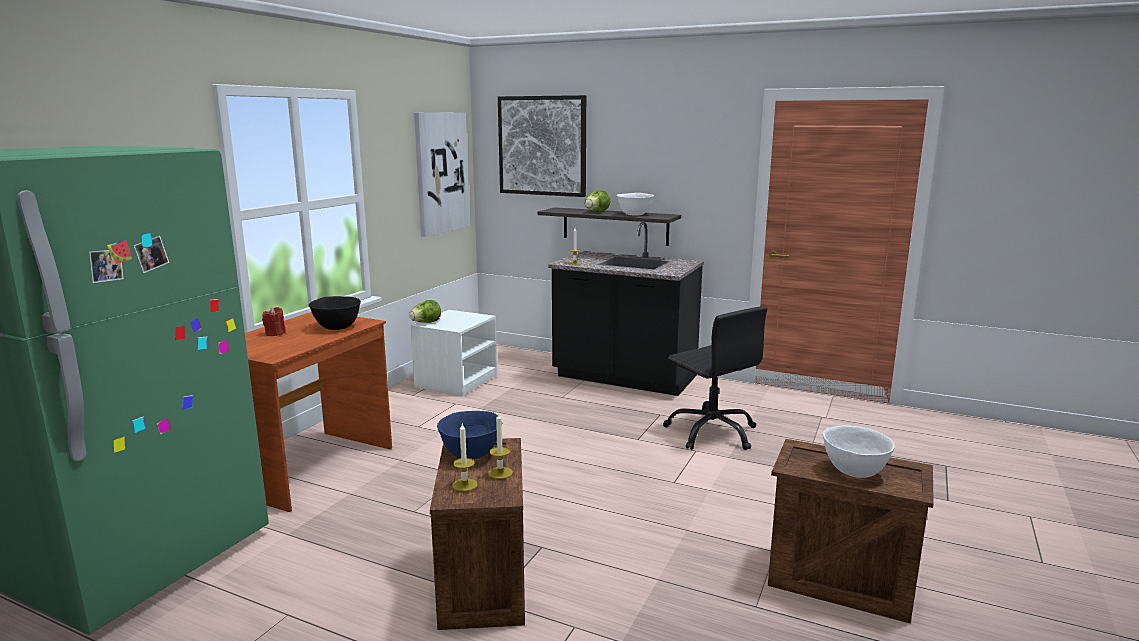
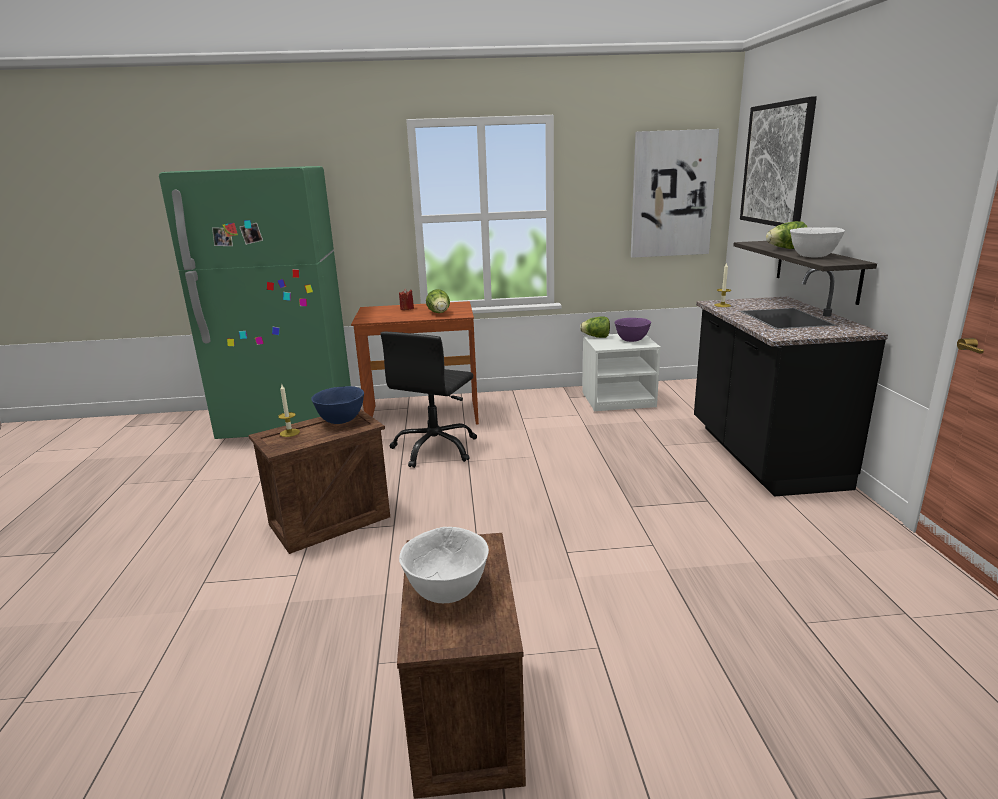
camera: 60 degrees right, 5 degrees up
black bowl [309,296,361,330] -> lettuce [426,289,450,313]
candle [488,413,513,479] -> none
black office chair [663,306,767,450] -> black office chair moved to [380,332,477,468]
none -> purple bowl [615,318,651,342]

